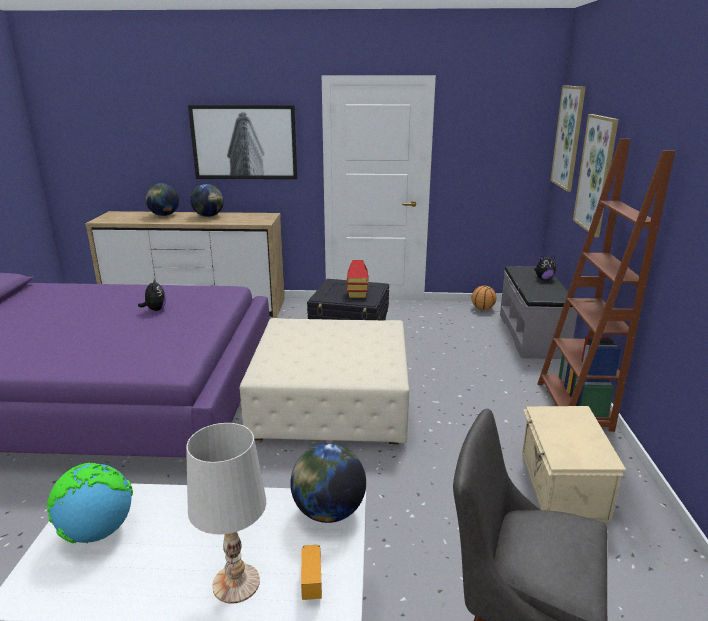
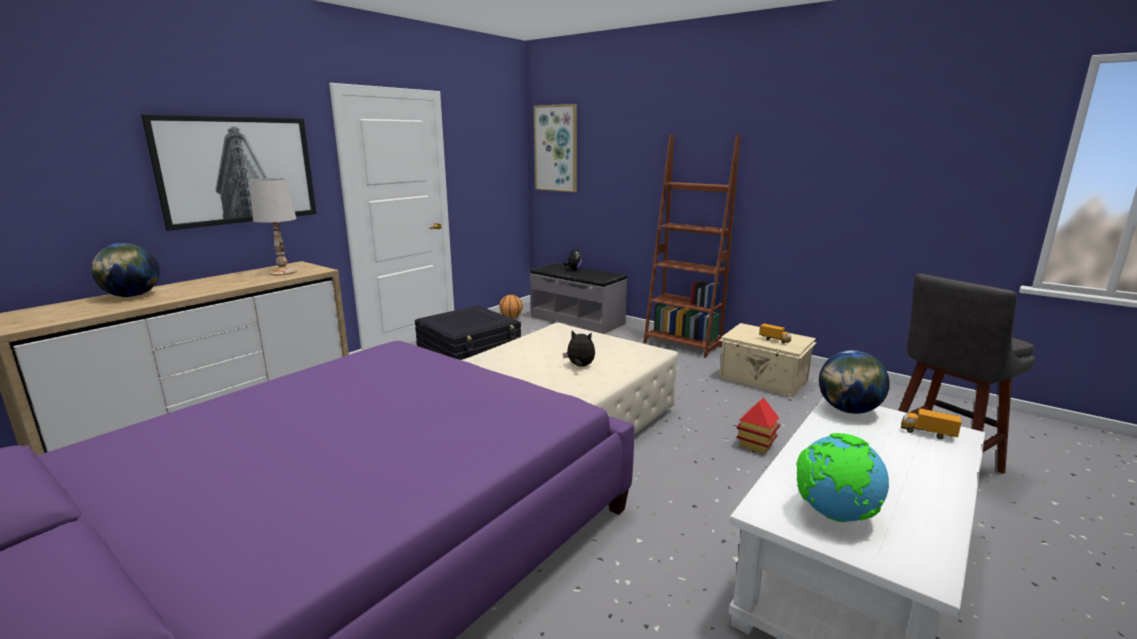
camera: 55 degrees left, 5 degrees down
plush toy [138,278,166,311] -> plush toy moved to [563,331,595,367]
white table lamp [186,423,266,604] -> white table lamp moved to [250,178,297,275]
globe [190,184,224,217] -> none
toy house [346,260,369,298] -> toy house moved to [737,398,780,454]
picture [573,114,619,237] -> none
none -> toy truck [759,324,791,344]

